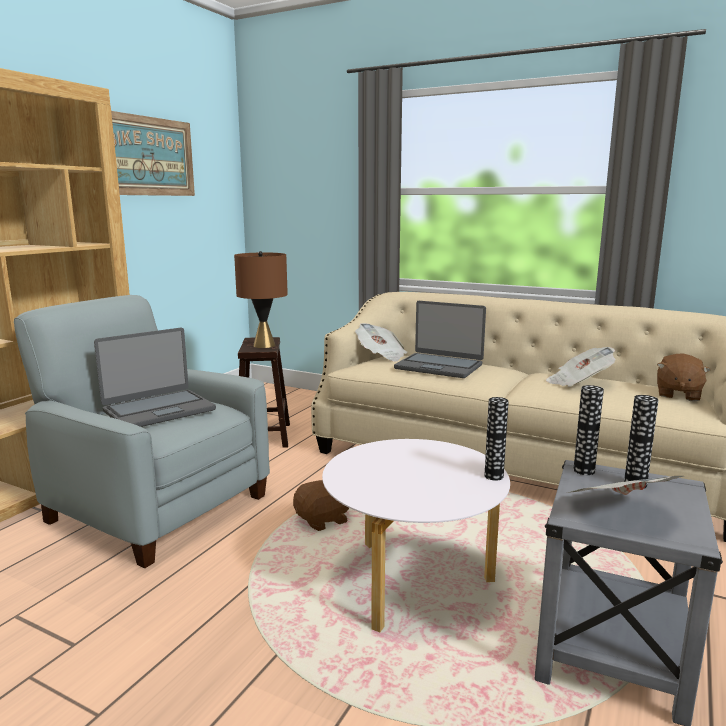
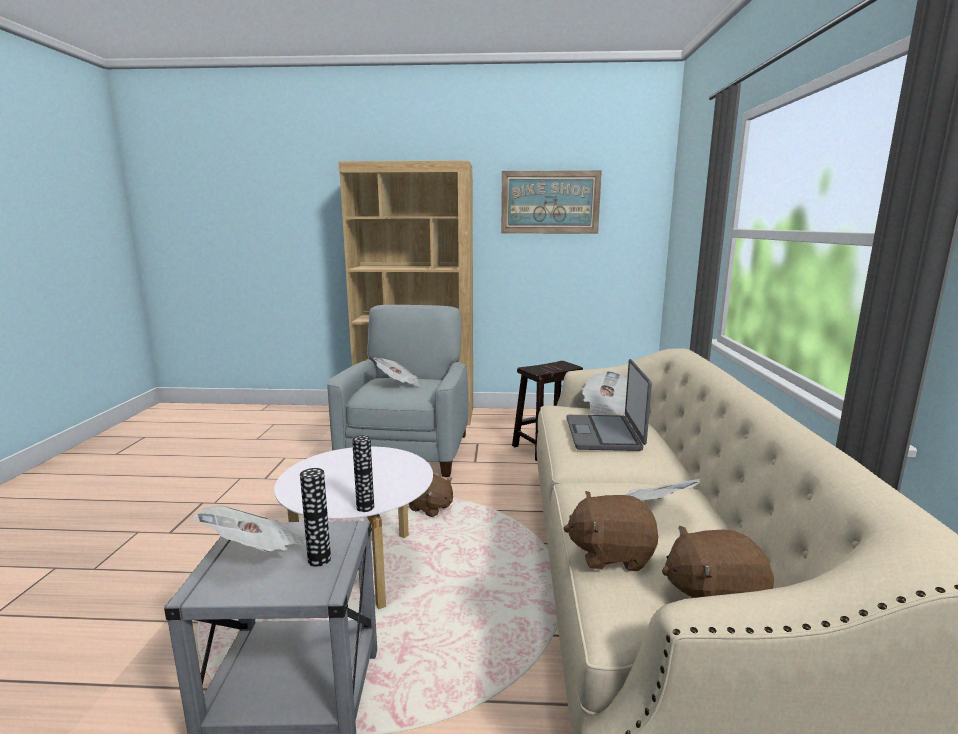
camera: 65 degrees right, 0 degrees up
laptop [94,328,216,427] -> newspaper [373,358,420,386]
brown table lamp [234,251,288,348] -> none
vase [573,385,604,475] -> none
none -> brown plush toy [563,491,658,571]

